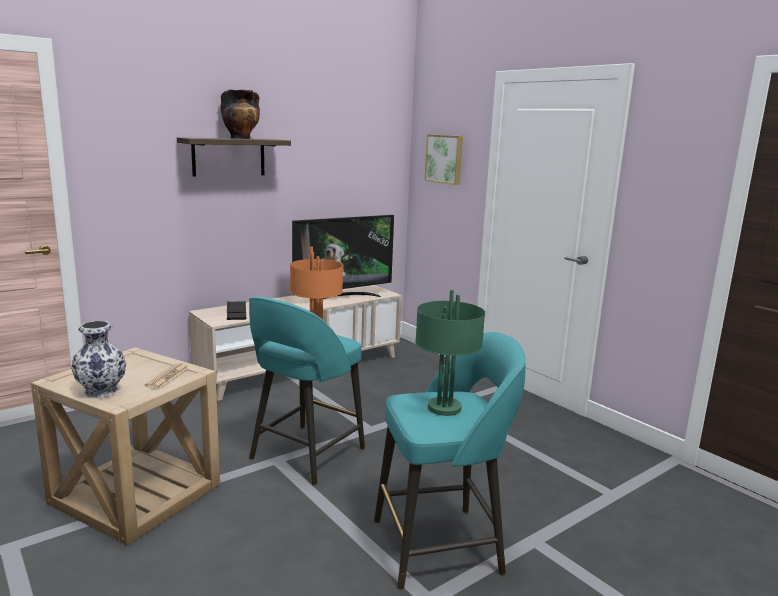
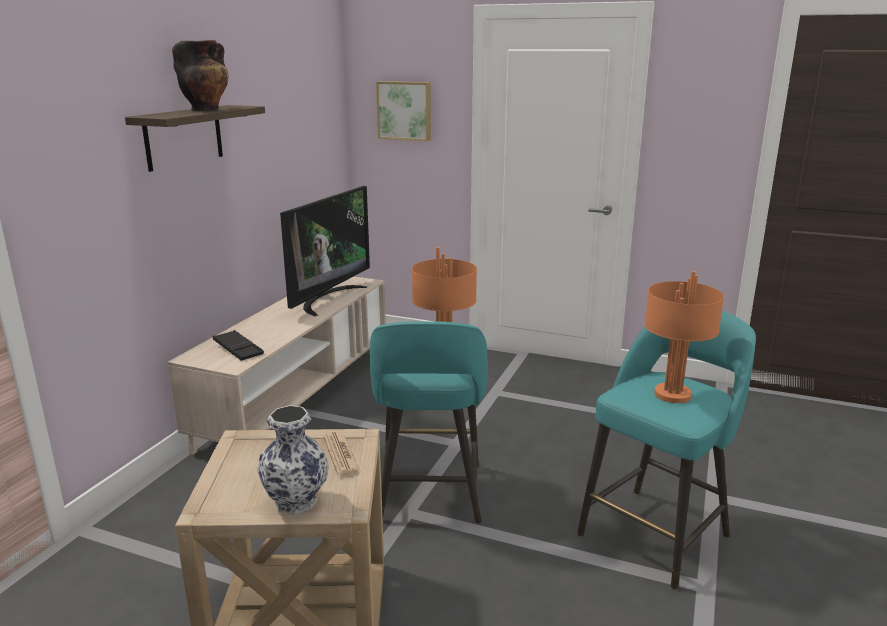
camera: 30 degrees left, 5 degrees up
green table lamp [415,290,485,416] -> orange table lamp [644,271,724,403]

